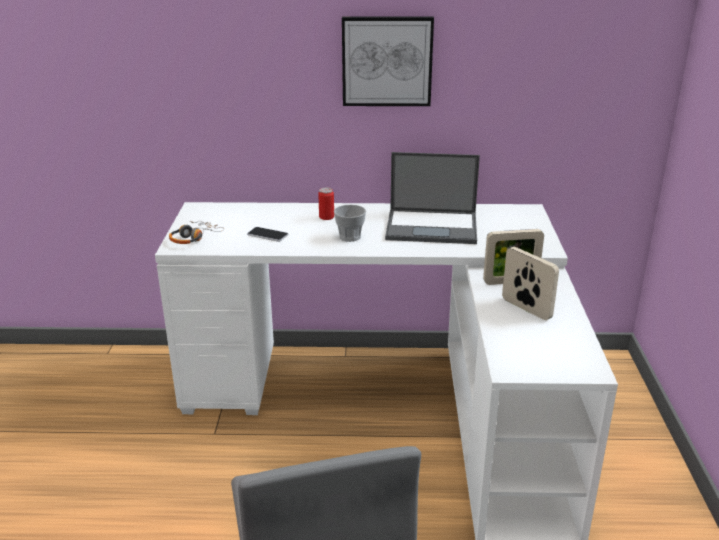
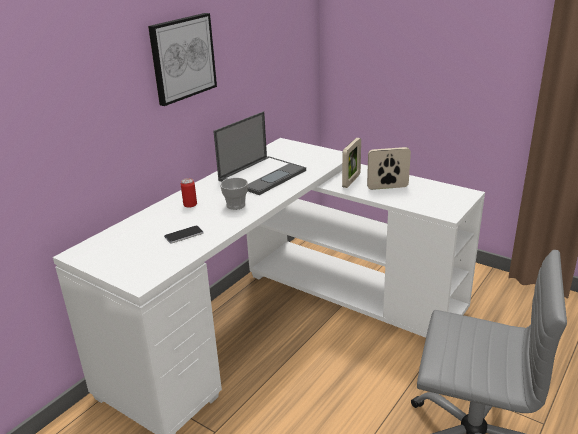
camera: 55 degrees left, 0 degrees up
headphones [169,221,224,244] -> none

